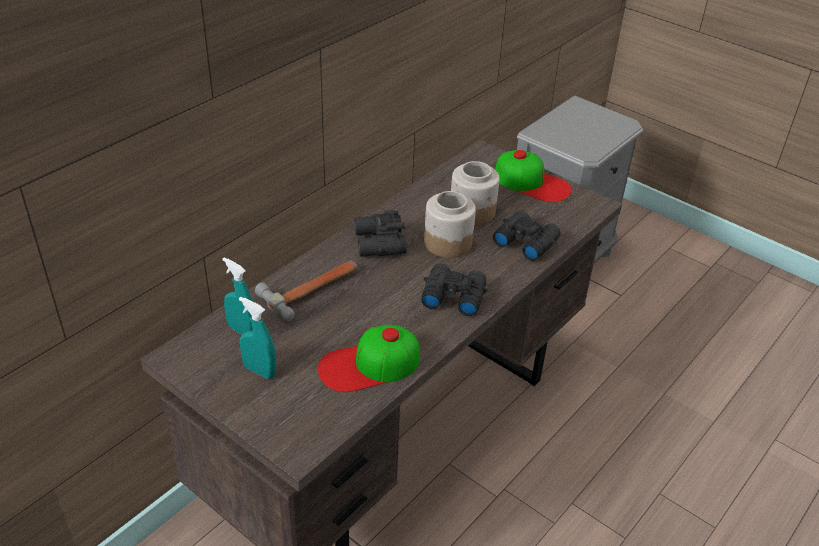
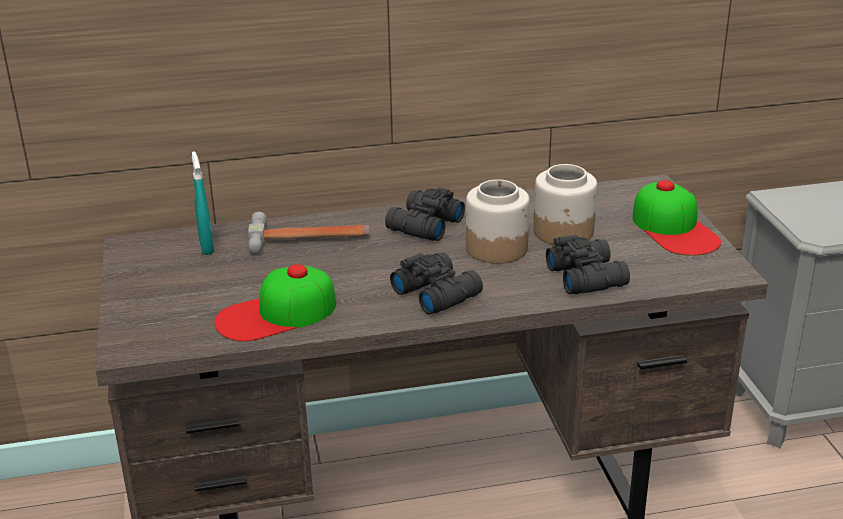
camera: 40 degrees right, 10 degrees down
turquoise spray bottle [239,297,276,379] -> none
cap [318,325,420,392] -> cap turned 45 degrees counterclockwise [214,264,336,341]

